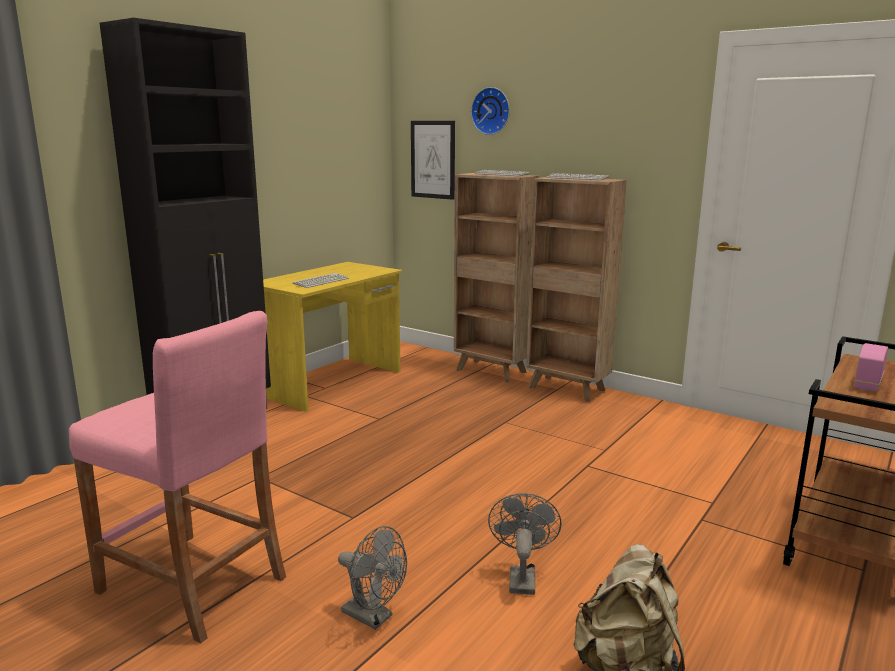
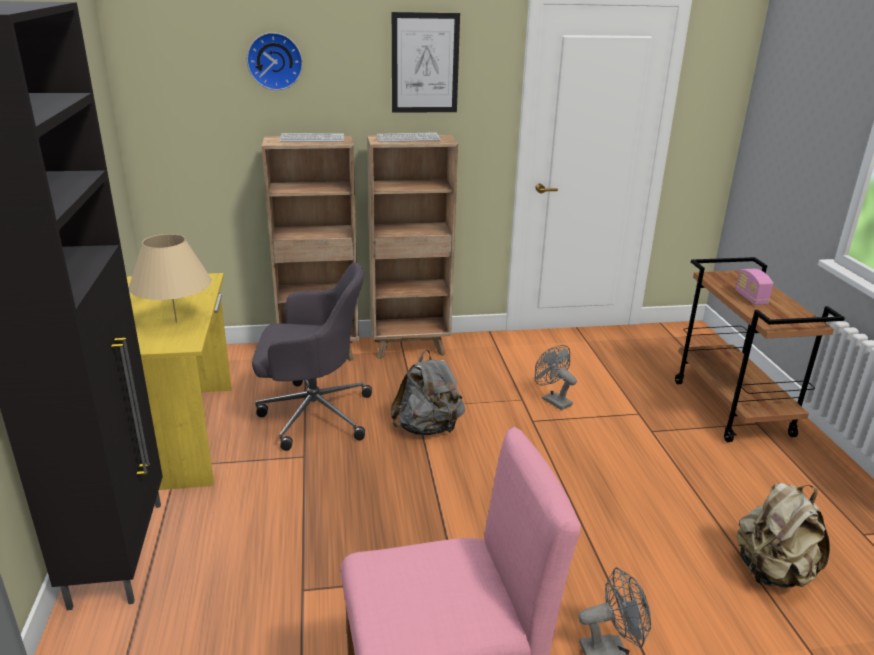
camera: 45 degrees left, 10 degrees up
keyboard [293,273,349,288] -> beige table lamp [128,234,212,323]
picture [411,121,455,200] -> picture moved to [392,12,460,113]
grey fan [488,493,561,595] -> grey fan moved to [535,345,577,410]
none -> grey office chair [252,262,372,451]
none -> grey backpack [390,350,465,435]

